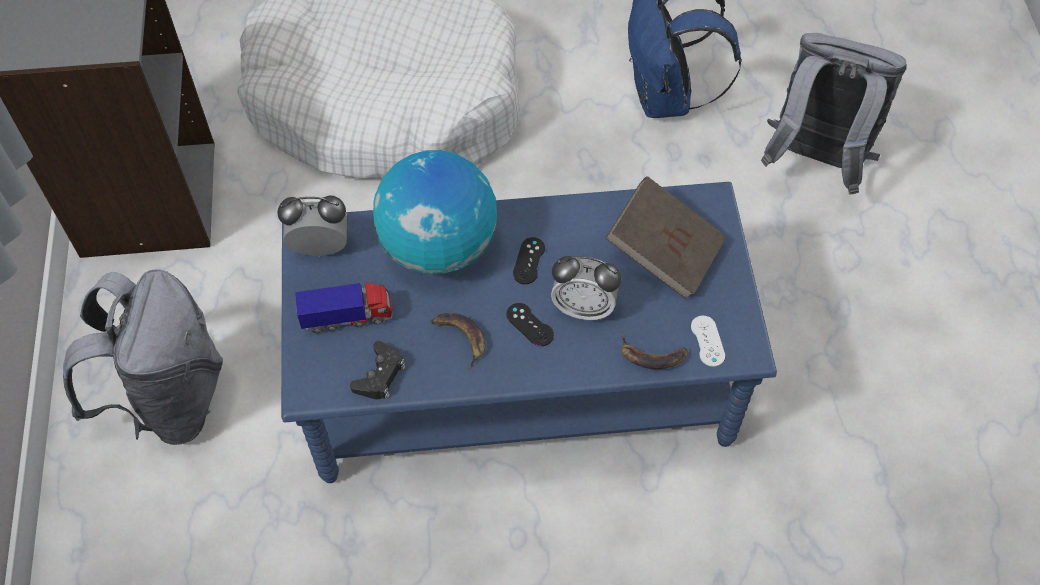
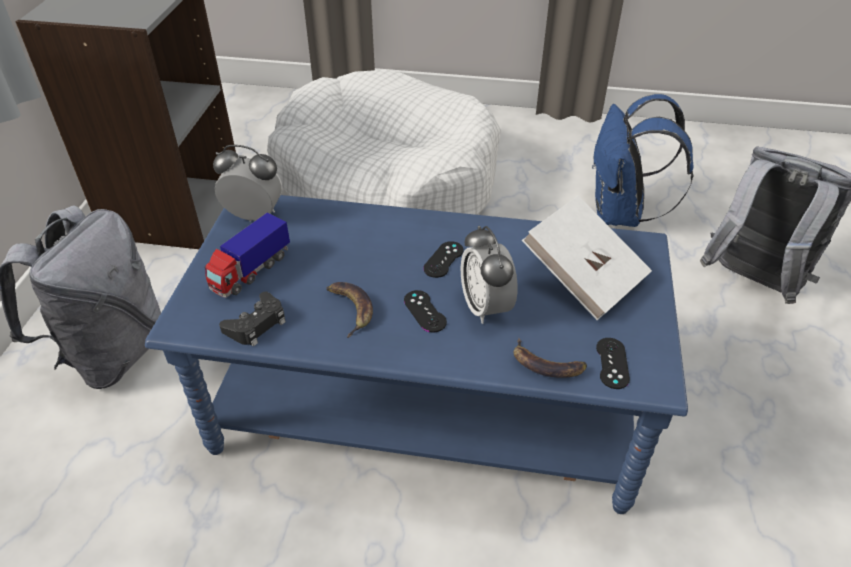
camera: 15 degrees right, 15 degrees down
toy truck [295,283,393,333] -> toy truck turned 120 degrees clockwise [205,212,290,298]
globe [373,150,497,274] -> none
alarm clock [551,256,621,320] -> alarm clock turned 45 degrees clockwise [461,226,518,324]
brown book [606,176,726,299] -> white book [522,195,652,320]
white game controller [691,316,725,367] -> black game controller [596,338,630,389]

